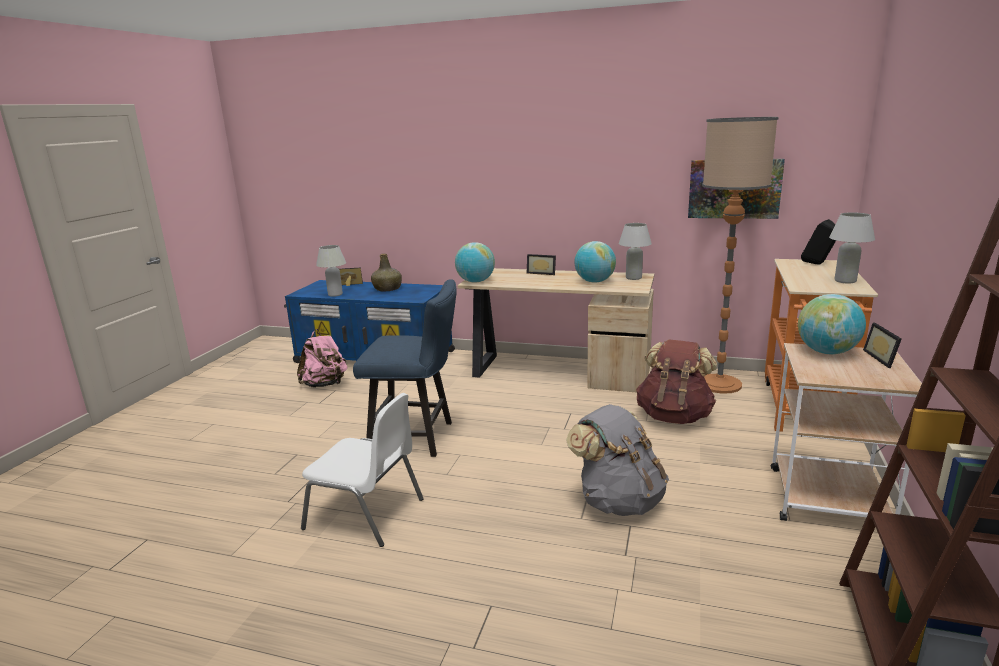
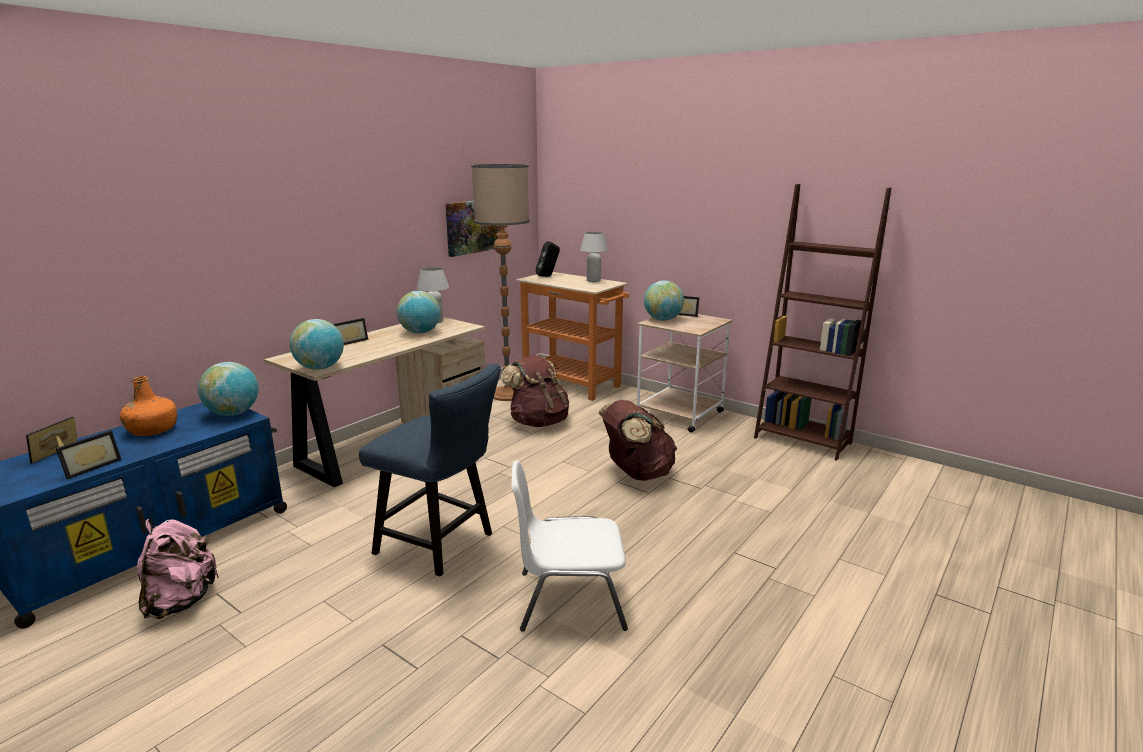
camera: 70 degrees left, 0 degrees up
white chair [301,393,424,547] -> white chair turned 135 degrees counterclockwise [511,460,628,632]
white table lamp [316,245,346,297] -> picture frame [56,430,122,479]
blue chair [353,280,457,457] -> blue chair turned 90 degrees clockwise [359,364,501,577]
green bottle [371,254,402,291] -> orange bottle [120,376,177,436]
grey backpack [566,404,669,516] -> brown backpack [598,400,677,481]
none -> globe [198,362,259,416]

